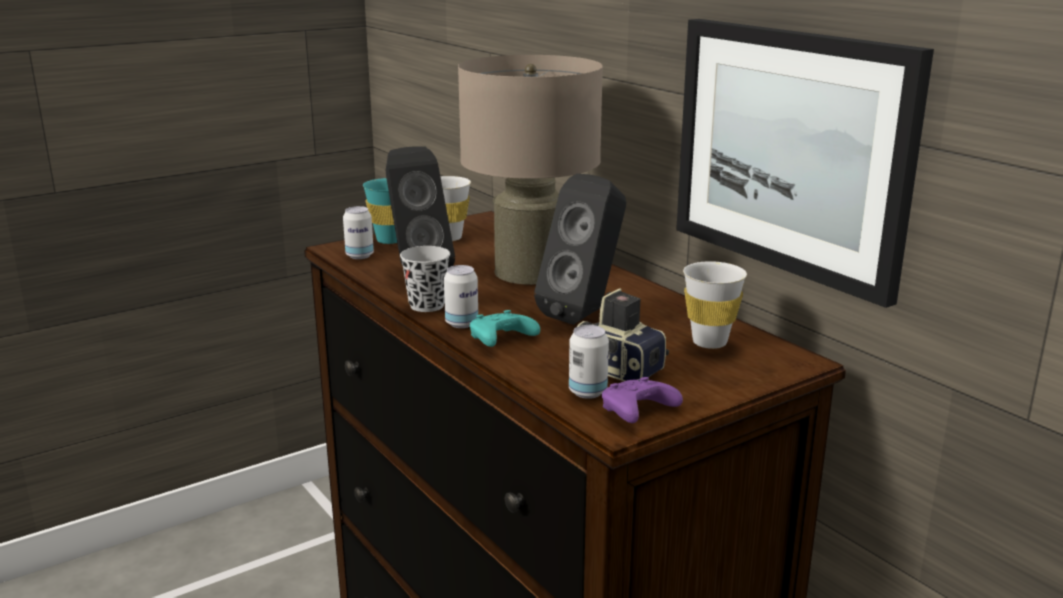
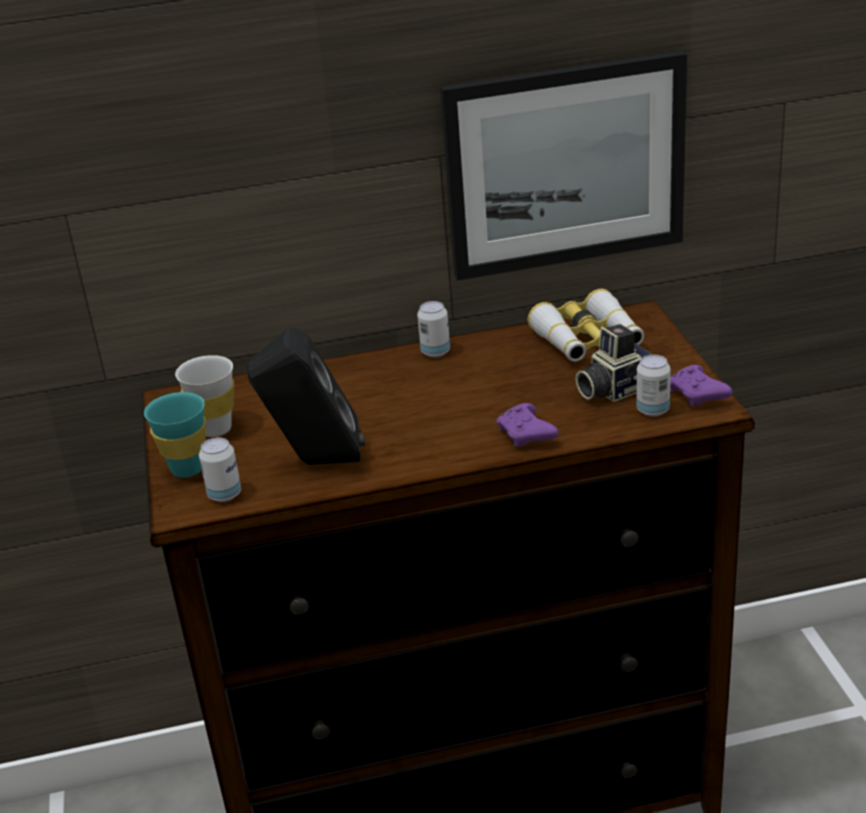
camera: 65 degrees left, 10 degrees up
black cup [400,246,450,312] -> none
can [444,265,478,328] -> can moved to [417,301,450,358]
beige table lamp [458,55,603,285] -> none
turquoise game controller [470,310,540,347] -> purple game controller [497,403,559,447]
black speaker [534,174,626,325] -> none
white cup [683,261,747,349] -> binoculars [527,289,644,362]

